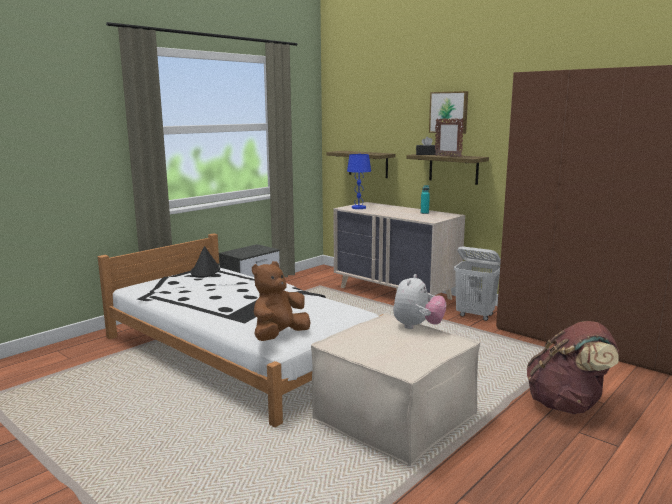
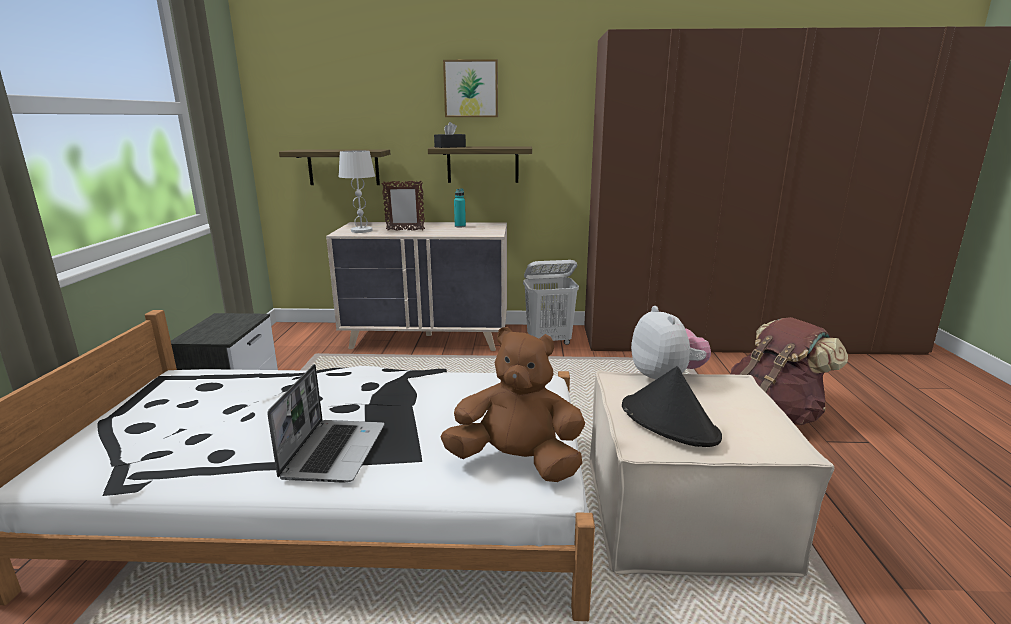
camera: 40 degrees left, 5 degrees up
black hat [191,246,220,278] -> black hat moved to [622,366,722,447]
brown plush toy [252,261,311,341] -> brown plush toy turned 105 degrees clockwise [441,327,585,482]
blue table lamp [347,154,371,209] -> white table lamp [339,151,375,233]
picture frame [435,118,464,157] -> picture frame moved to [382,181,425,231]
none -> laptop [267,364,384,483]

